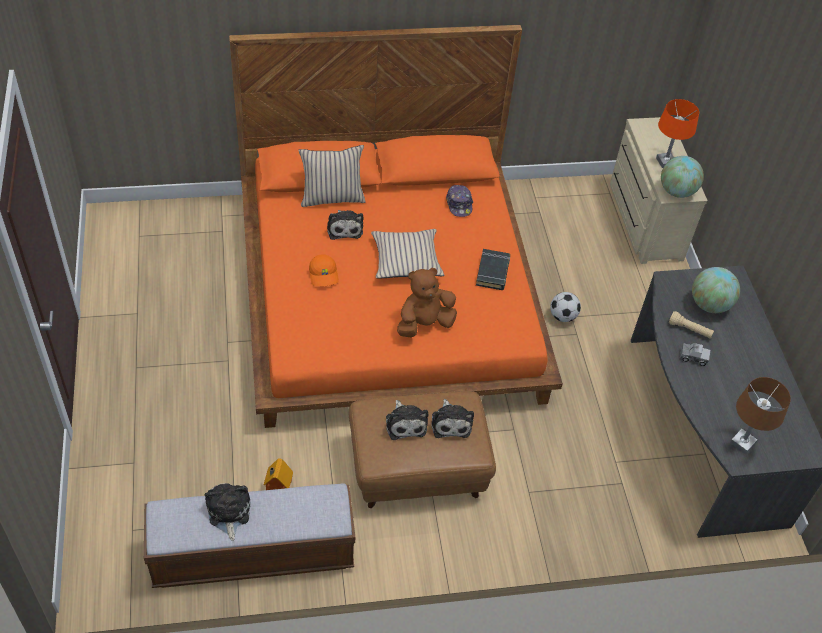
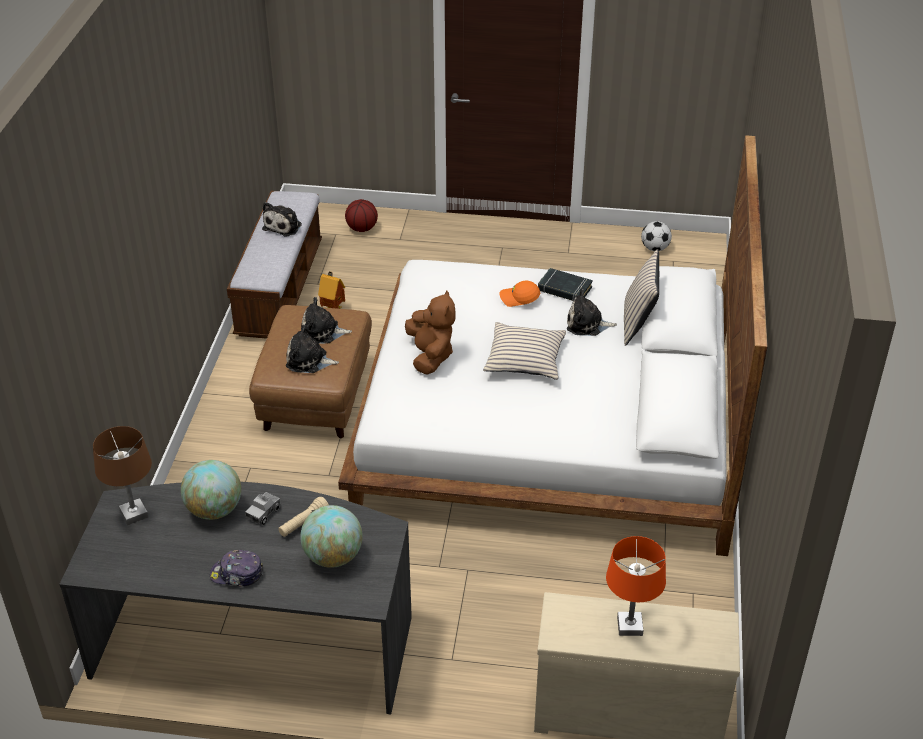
camera: 110 degrees right, 10 degrees down
plush toy [205,483,250,541] -> plush toy turned 105 degrees clockwise [262,202,302,236]
orange bed [229,25,563,428] -> white bed [338,135,768,556]
cap [446,185,473,217] -> cap moved to [210,550,263,587]
black book [476,249,510,290] -> black book moved to [538,268,593,301]
football [550,292,581,322] -> football moved to [641,221,672,251]
globe [661,156,704,198] -> globe moved to [181,460,241,520]
none -> basketball [345,199,378,232]

